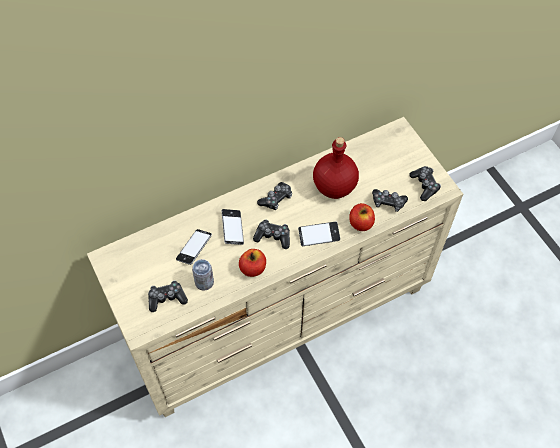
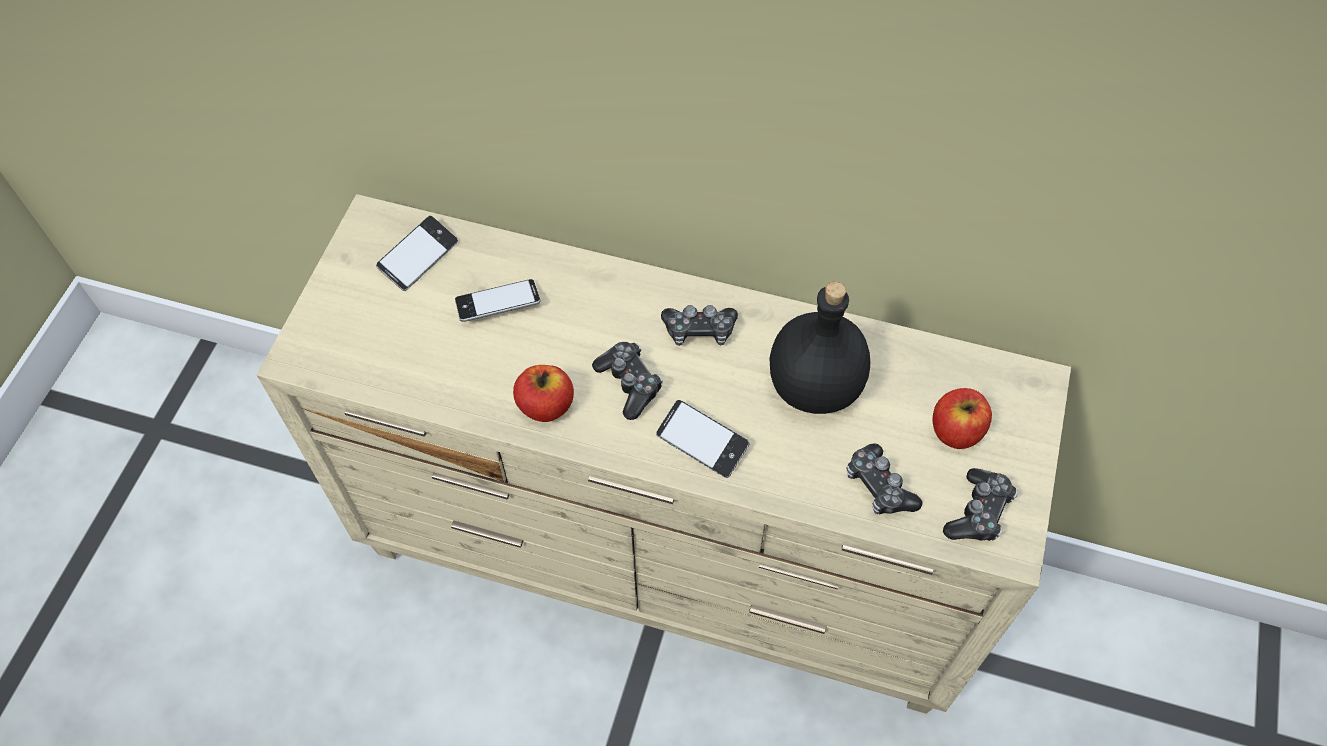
camera: 45 degrees right, 0 degrees up
game controller [148,281,188,312] -> none
can [192,259,214,291] -> none
phone [222,209,244,245] -> phone moved to [376,216,458,291]
red bottle [313,137,359,199] -> black bottle [770,281,870,414]
apple [349,203,375,231] -> apple moved to [932,388,992,449]

